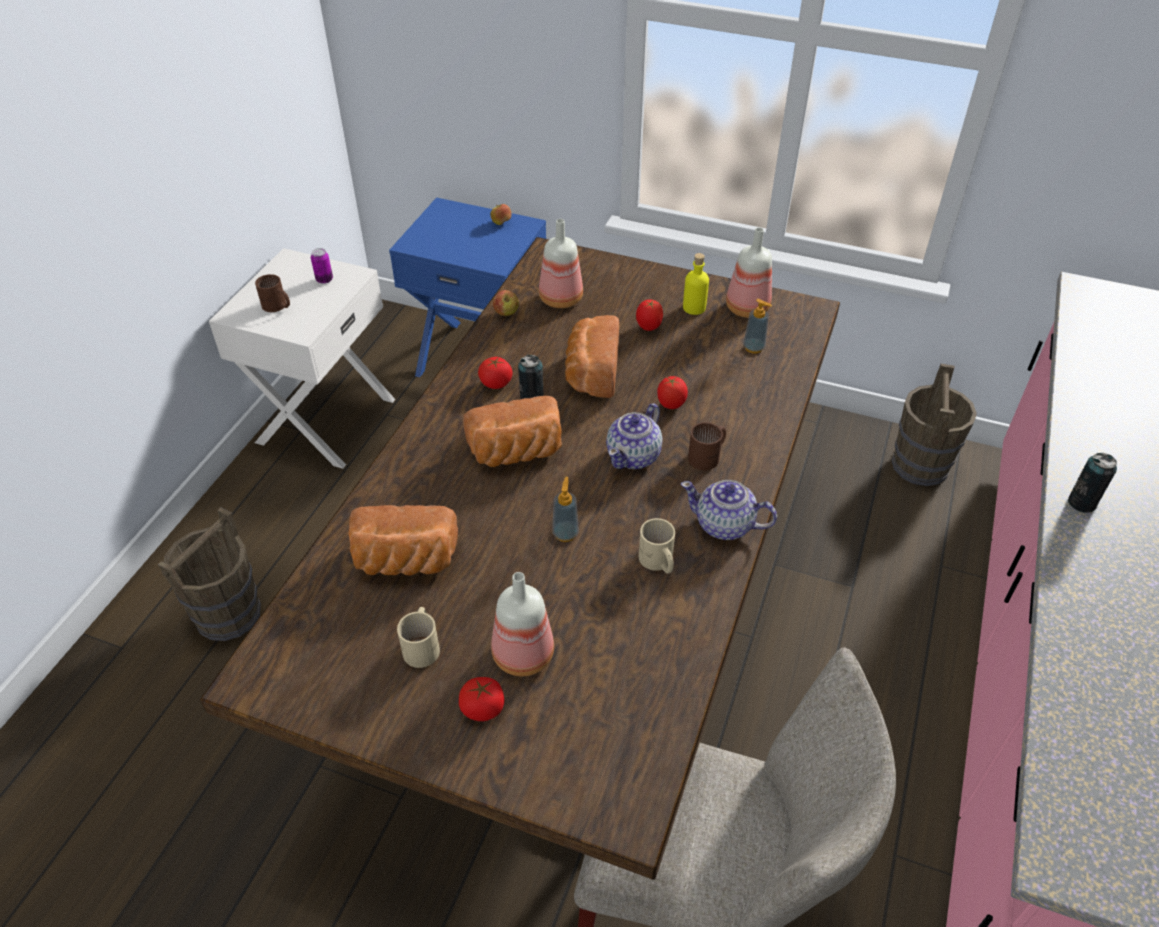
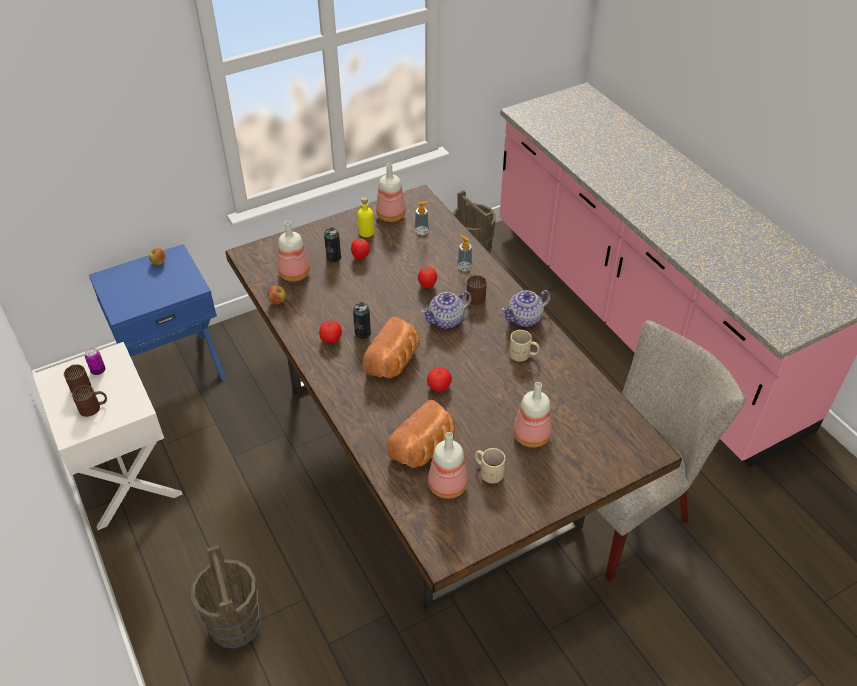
camera: 50 degrees left, 0 degrees up
tomato [459,677,504,721] -> tomato moved to [427,367,452,391]
soap dispenser [552,477,579,542] -> soap dispenser moved to [457,234,472,272]
bread [565,315,619,398] -> none
teapot [606,403,662,469] -> teapot turned 75 degrees clockwise [421,291,472,328]
can [1068,453,1117,513] -> can moved to [324,227,342,262]
none -> brown mug [64,365,91,393]
none -> bottle [428,432,468,499]

